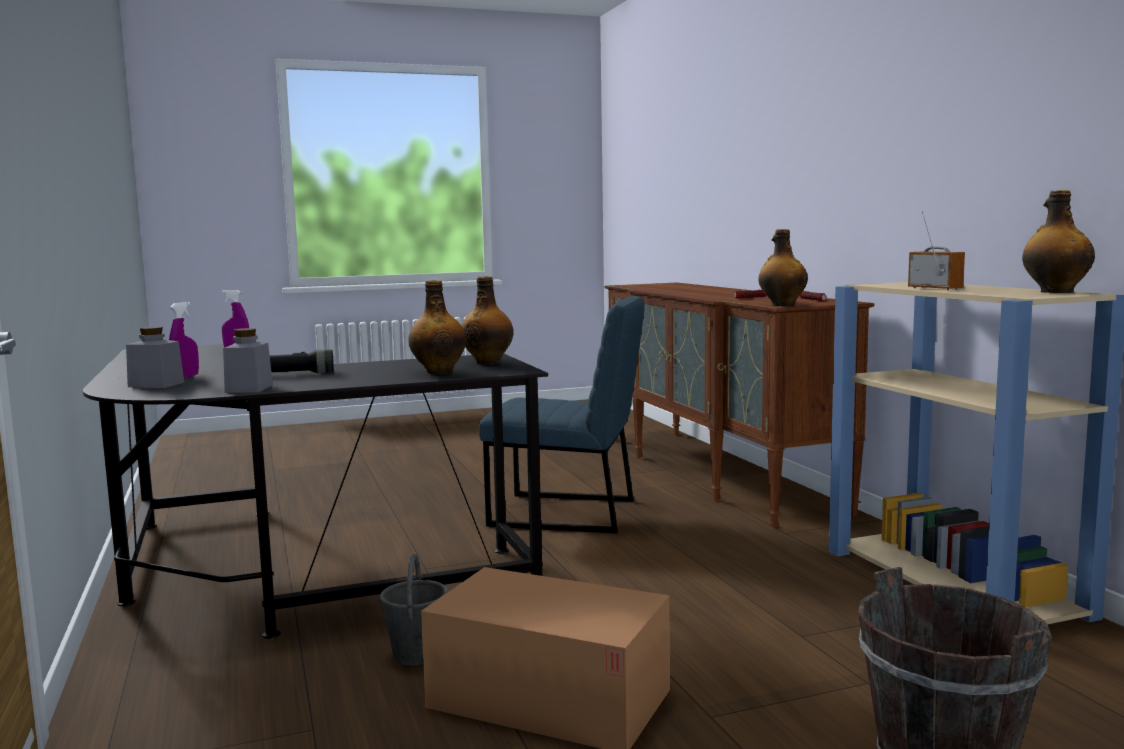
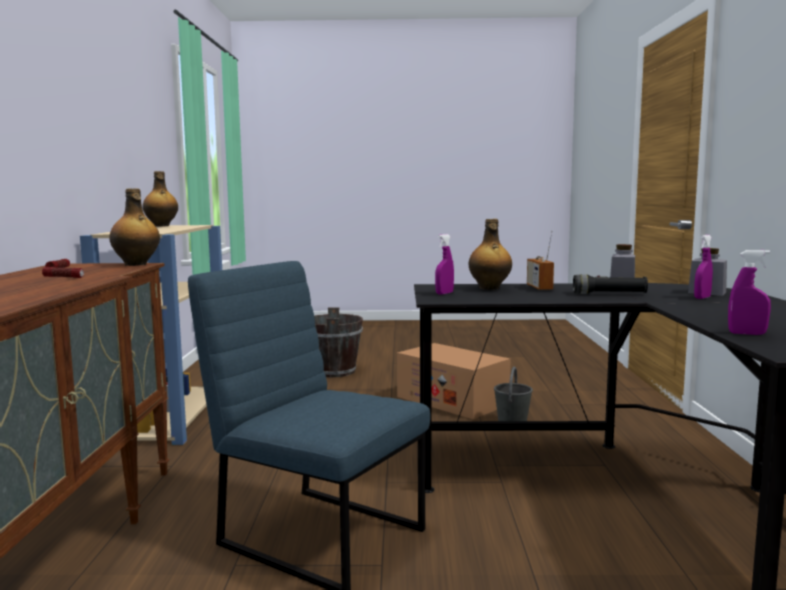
camera: 160 degrees left, 0 degrees up
bottle [461,276,514,365] -> purple spray bottle [435,234,454,294]
radio [908,211,965,290] -> radio moved to [527,231,554,290]

